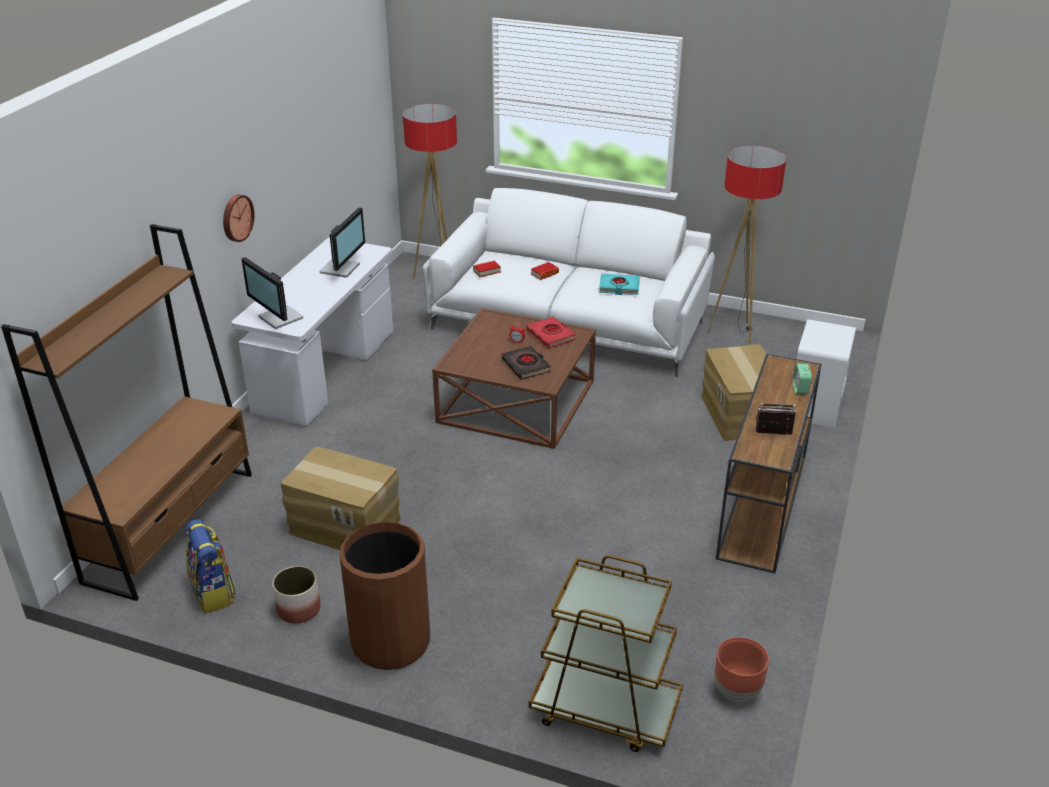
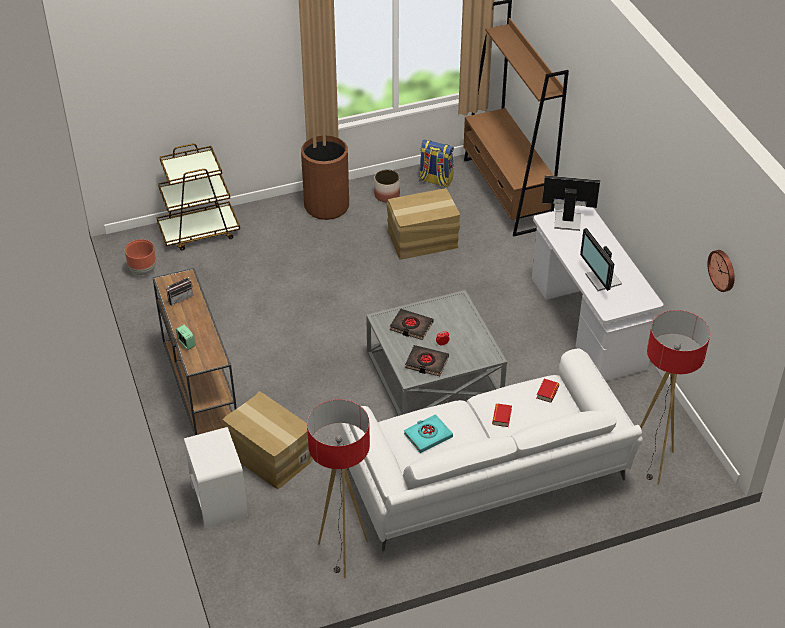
camera: 140 degrees right, 10 degrees up
wall clock [223,195,255,242] -> wall clock moved to [707,250,735,292]
brown coffee table [432,308,596,449] -> grey coffee table [366,290,507,416]
red book [526,317,576,348] -> black book [405,345,449,376]

